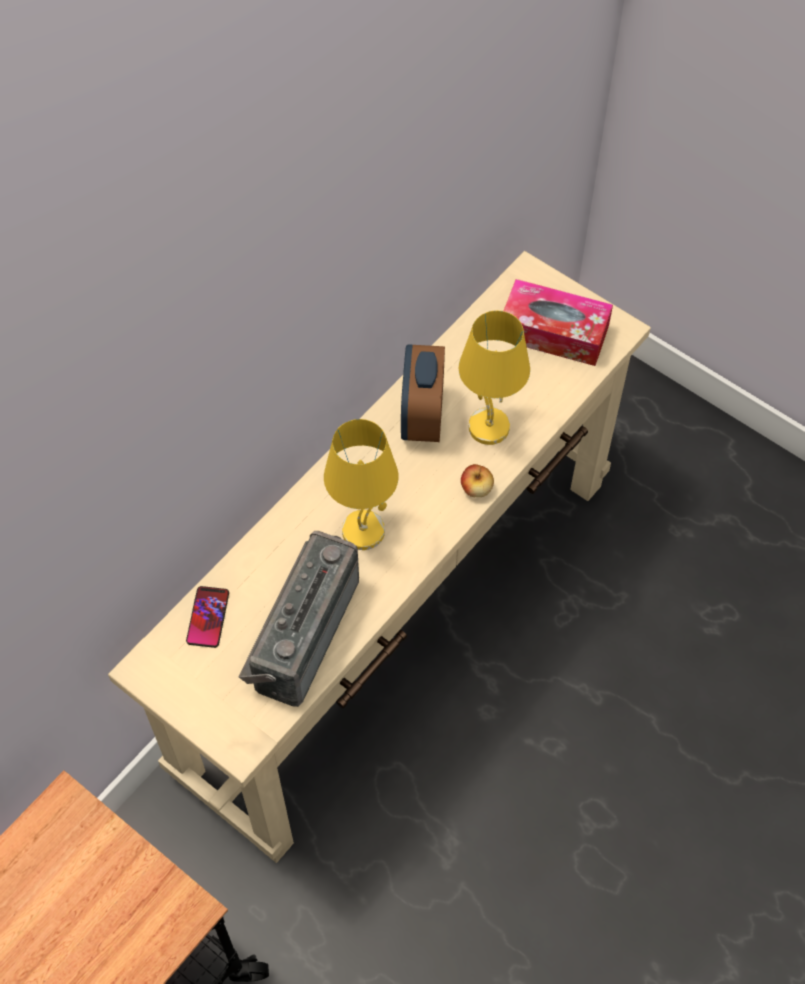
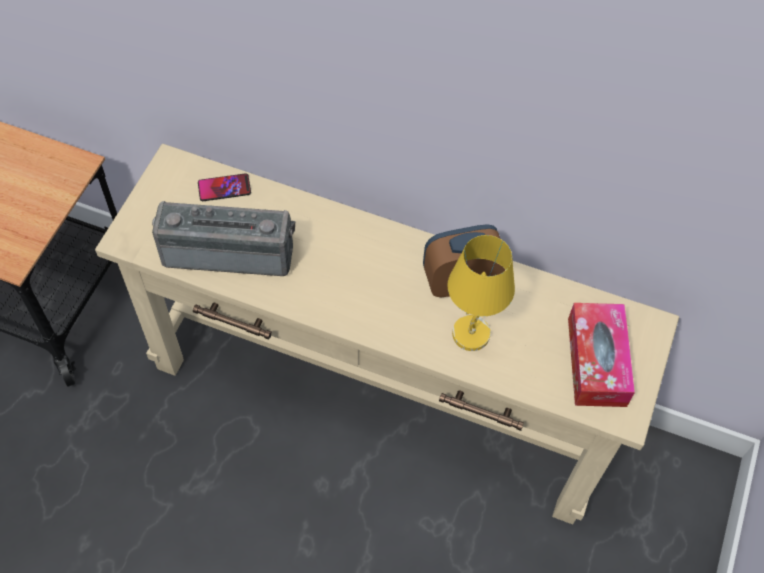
camera: 70 degrees right, 0 degrees up
yellow table lamp [324,419,399,550] -> none
apple [461,464,494,497] -> none

